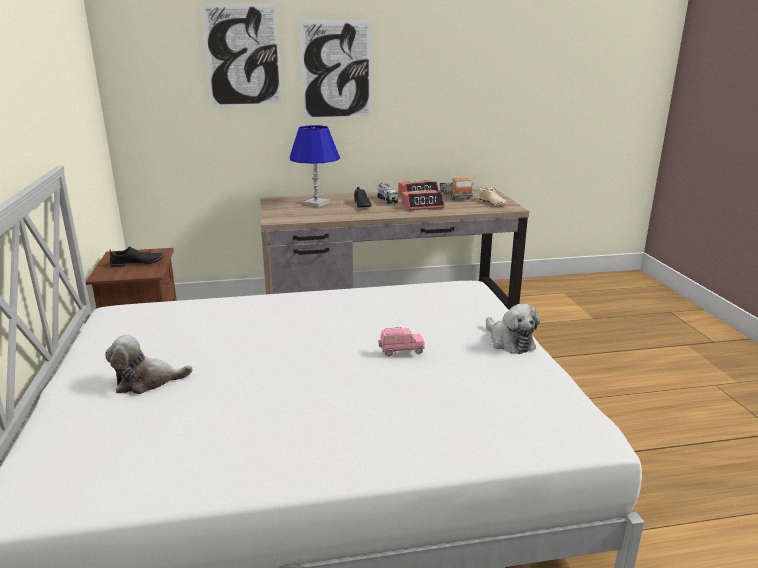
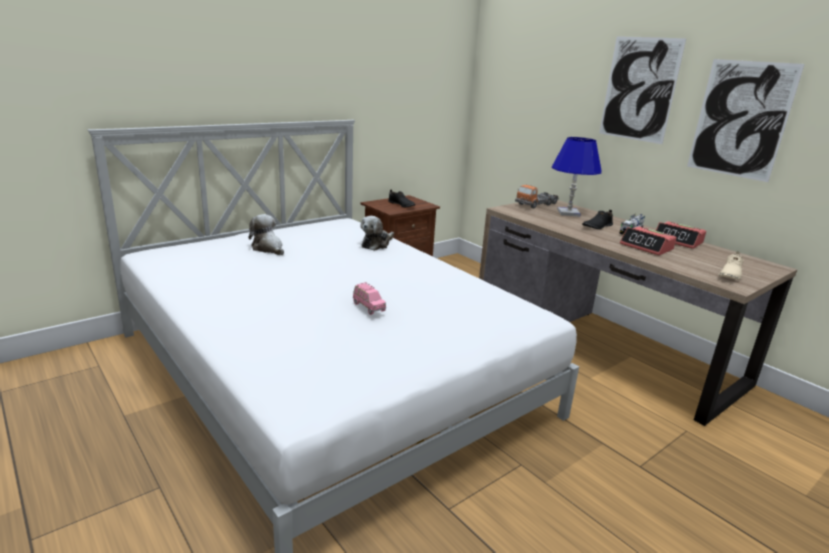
camera: 60 degrees right, 0 degrees up
picture [201,4,282,107] -> picture moved to [687,59,805,182]
toy truck [440,178,473,200] -> toy truck moved to [515,185,559,208]
plush toy [486,304,540,354] -> plush toy moved to [360,216,394,251]

